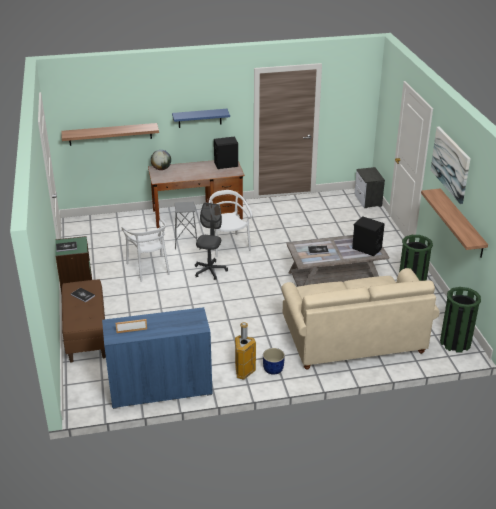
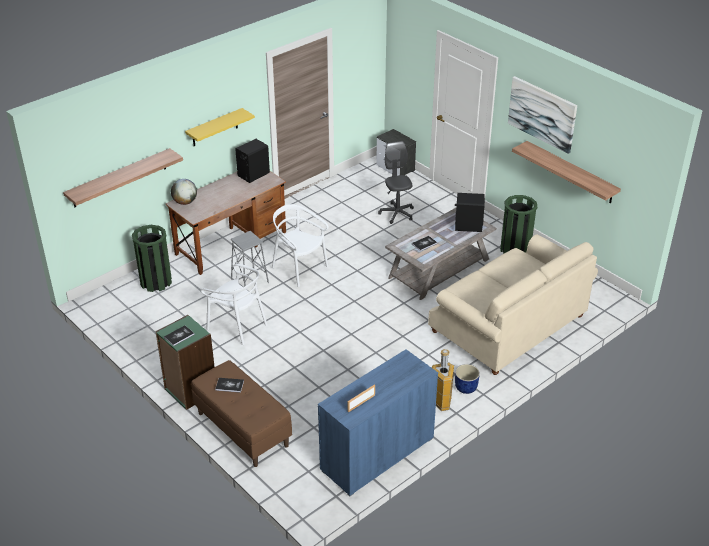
camera: 30 degrees left, 5 degrees up
blue shelf [172,109,230,128] -> yellow shelf [185,108,255,146]
grey office chair [195,202,228,280] -> grey office chair moved to [378,141,414,224]
green trash can [440,287,481,353] -> green trash can moved to [132,225,172,292]

